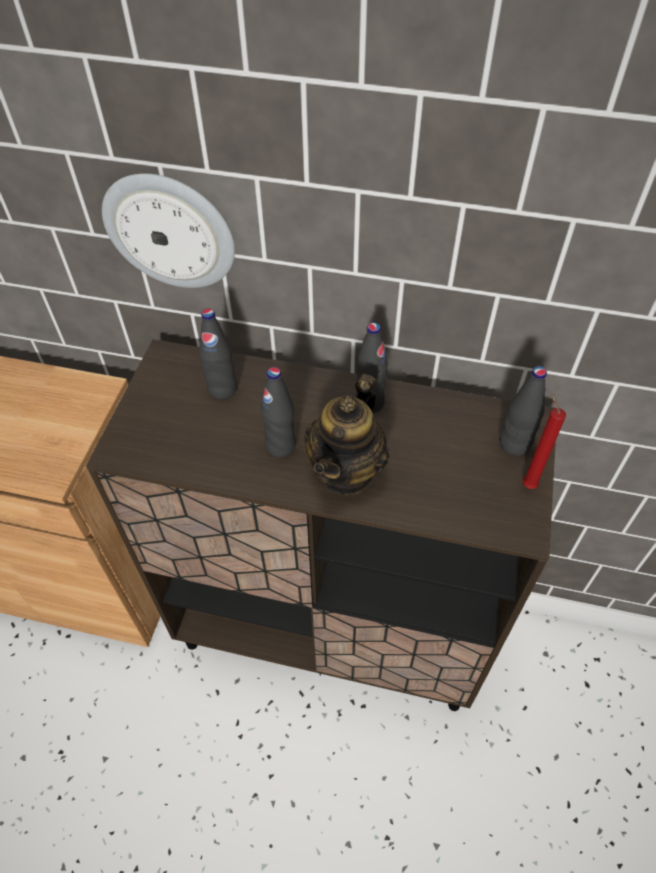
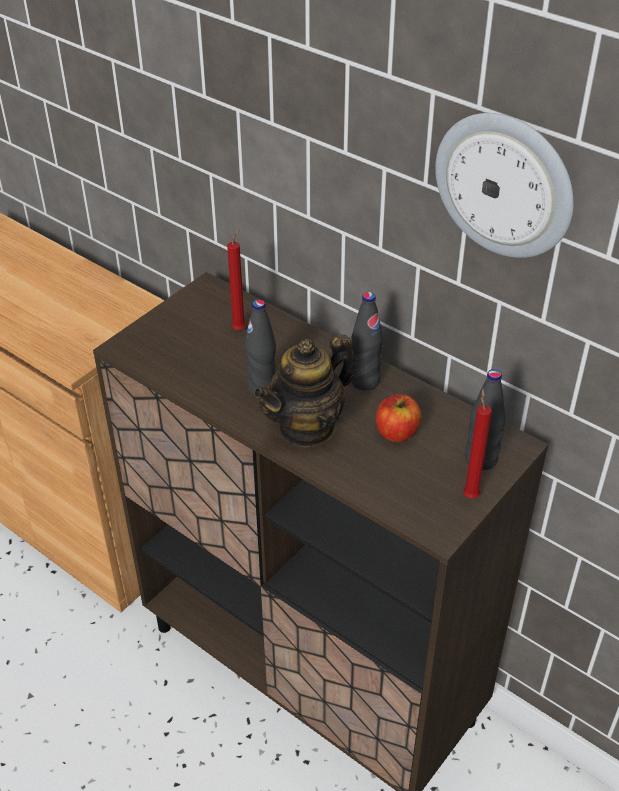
camera: 25 degrees right, 10 degrees down
wall clock [102,173,235,288] -> wall clock moved to [435,113,574,258]
black bottle [199,308,237,399] -> red candle [227,228,246,330]
none -> apple [376,394,421,442]

